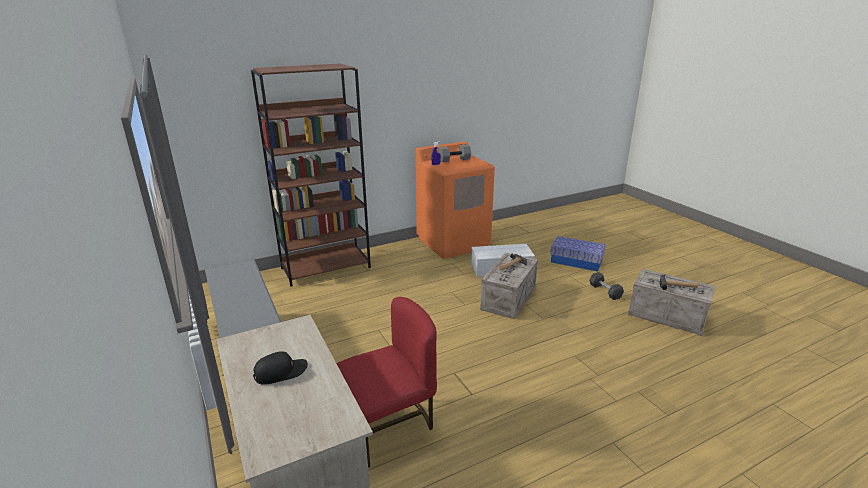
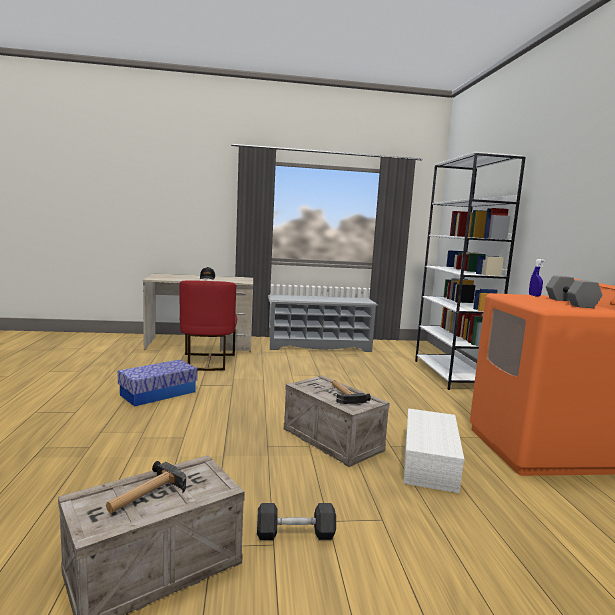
camera: 110 degrees right, 15 degrees down
brown bookcase [251,64,371,287] -> white bookcase [415,152,526,390]
storage box [550,236,606,272] -> storage box moved to [118,360,198,407]

